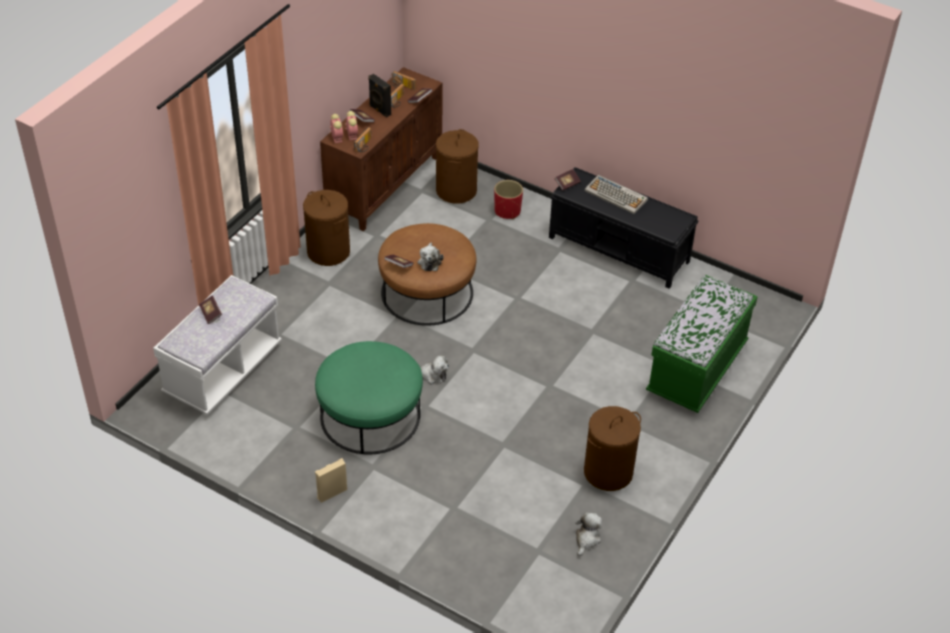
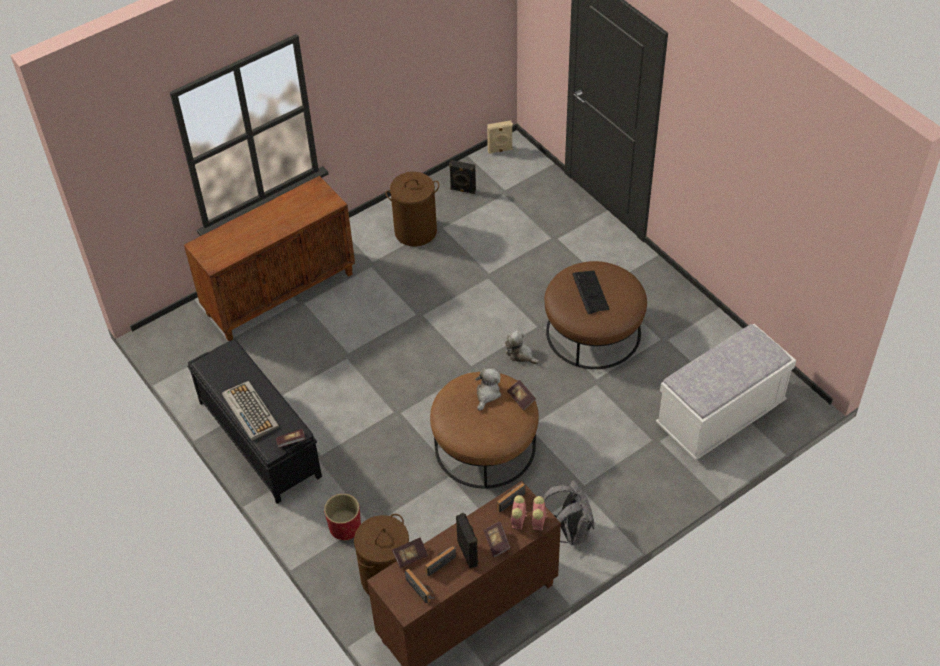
camera: 155 degrees left, 5 degrees up
book [199,296,222,324] -> none
brown laundry basket [303,190,350,266] -> grey backpack [543,480,594,545]
green ottoman [315,341,423,455] -> brown ottoman [544,261,647,369]
beige speaker [315,458,347,503] -> beige speaker moved to [487,121,513,154]
plush toy [576,512,602,556] -> black speaker [449,160,476,194]
green bench [646,275,758,413] -> brown cabinet [184,176,355,341]
none -> keyboard [573,271,610,314]

